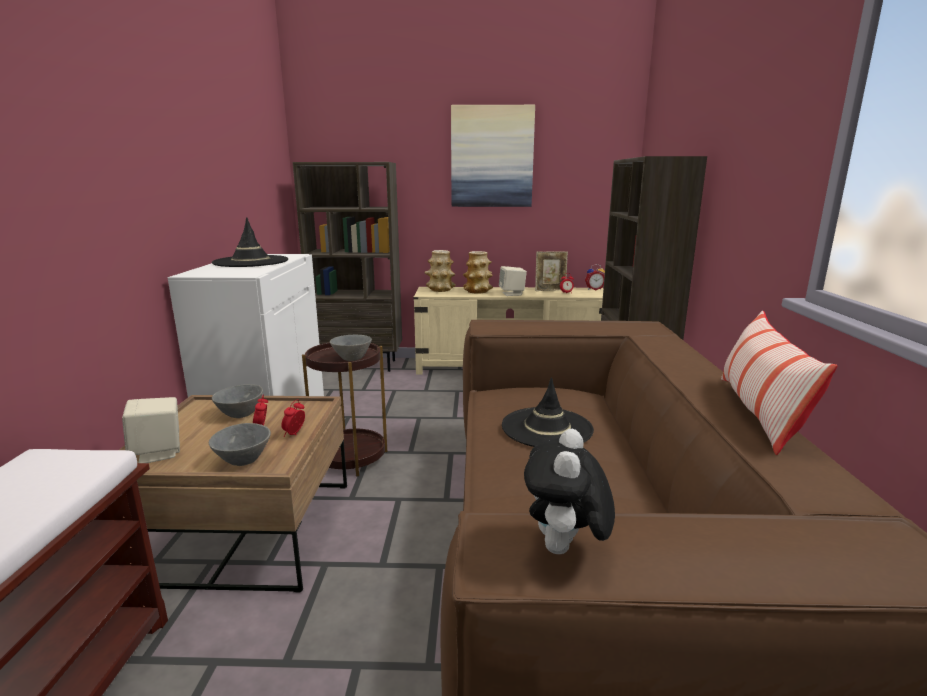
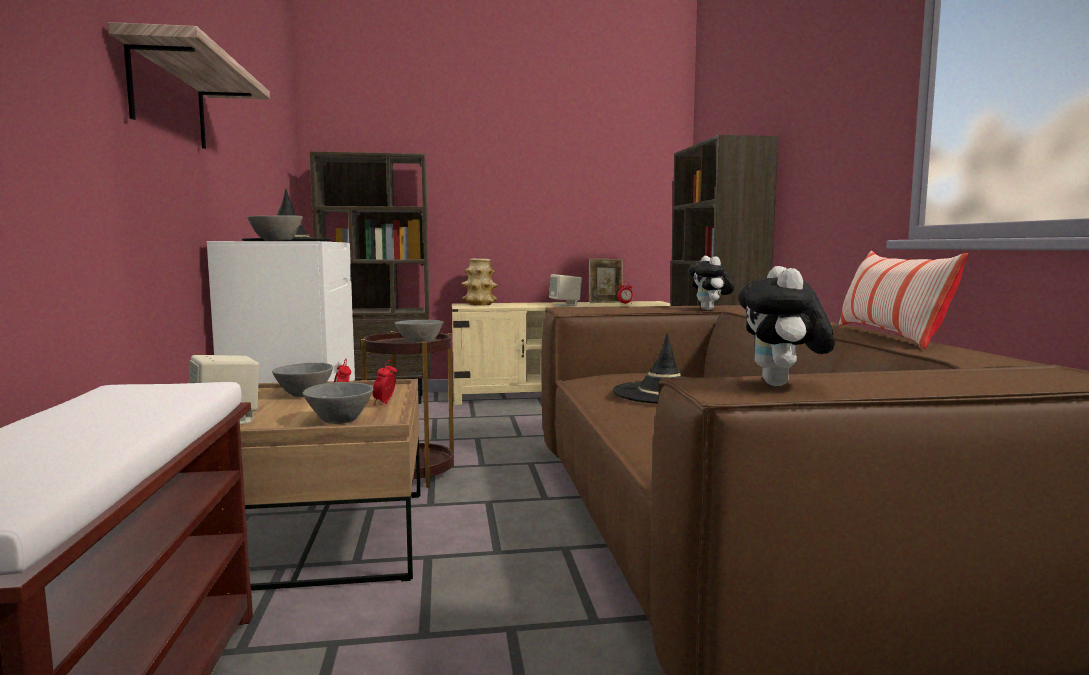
camera: 10 degrees left, 10 degrees down
picture [451,105,535,207] -> none
vase [463,251,493,293] -> none
alarm clock [585,264,605,290] -> none
none -> shelf [108,22,270,149]
none -> grey bowl [247,216,303,241]
none -> plush toy [689,256,734,310]

